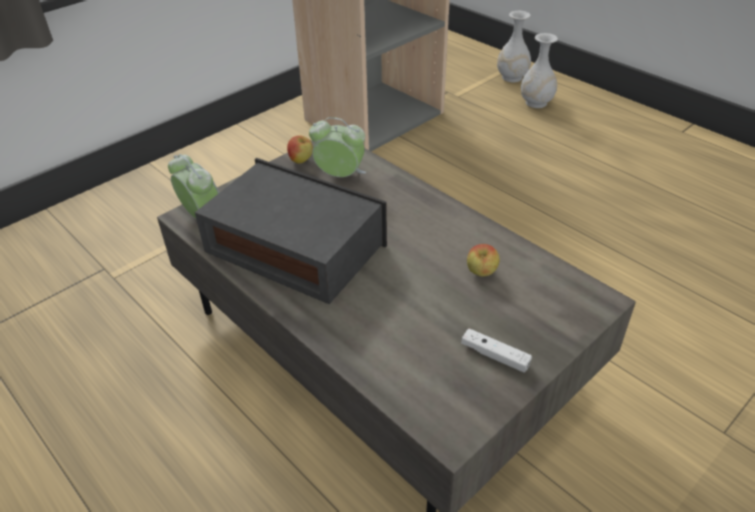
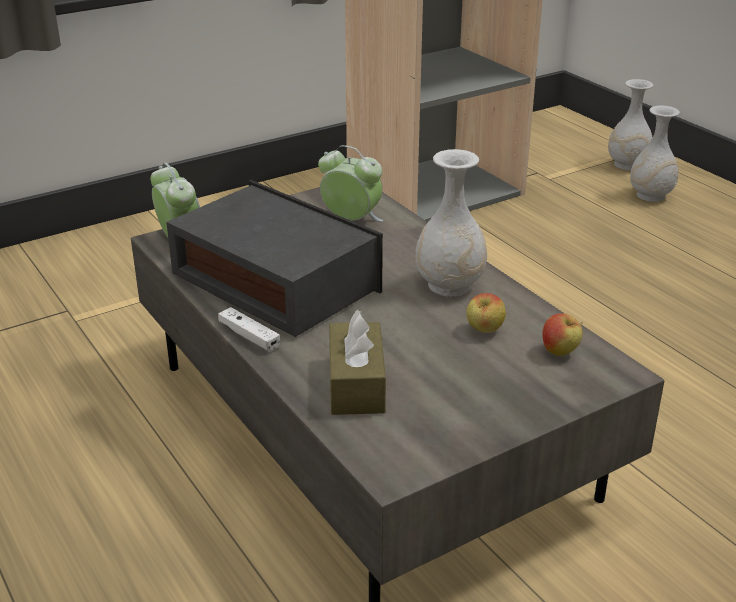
camera: 10 degrees right, 10 degrees down
apple [287,135,313,164] -> apple moved to [542,313,583,356]
white game controller [461,328,532,373] -> white game controller moved to [218,307,280,352]
none -> brown tissue box [329,310,386,415]
none -> white vase [416,149,487,296]

